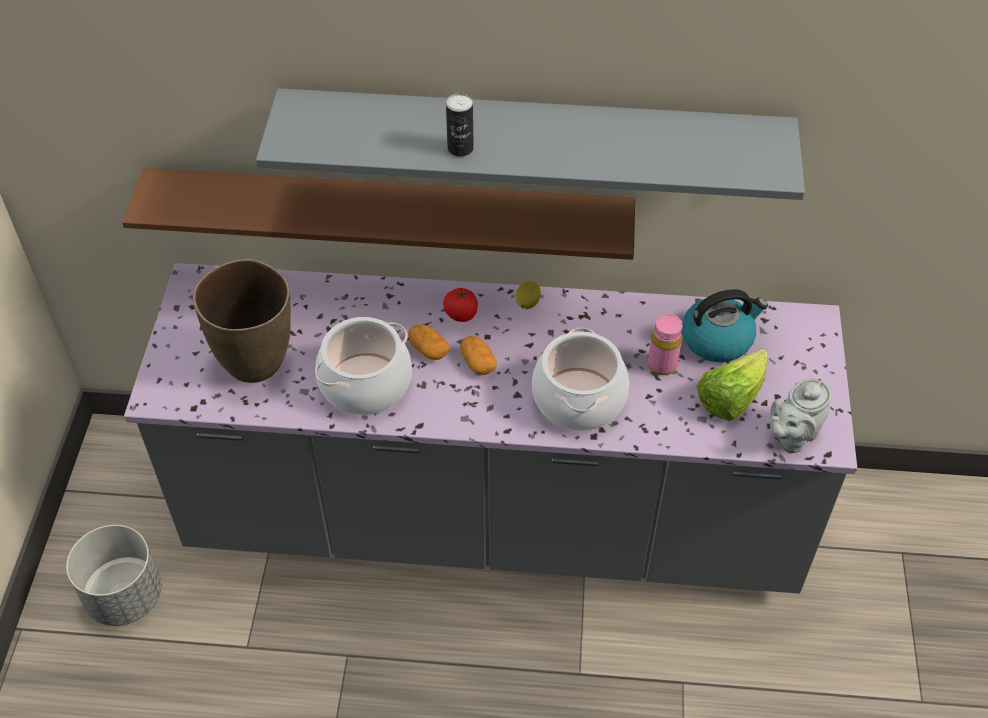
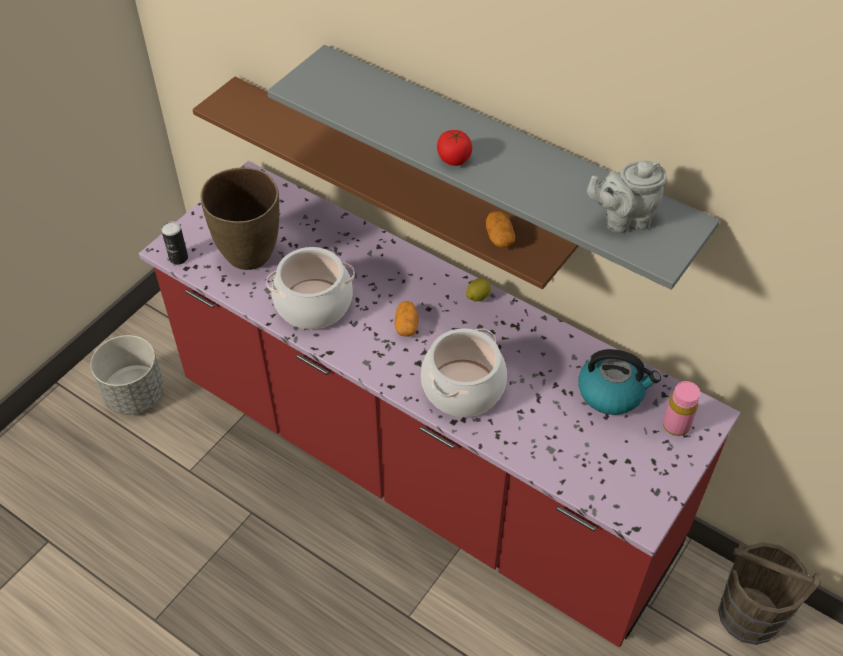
camera: 30 degrees right, 0 degrees up
grey counter [124,263,857,593] -> red counter [139,161,741,648]
potato [408,324,450,360] -> potato moved to [486,211,515,247]
tomato [443,288,478,322] -> tomato moved to [437,130,472,166]
can [446,93,474,157] -> can moved to [161,221,188,265]
pink bottle [648,314,683,375] -> pink bottle moved to [663,381,700,436]
lettuce [696,348,768,421] -> none
grey teapot [770,379,832,453] -> grey teapot moved to [587,161,667,233]
none -> brown bucket [718,542,821,645]

